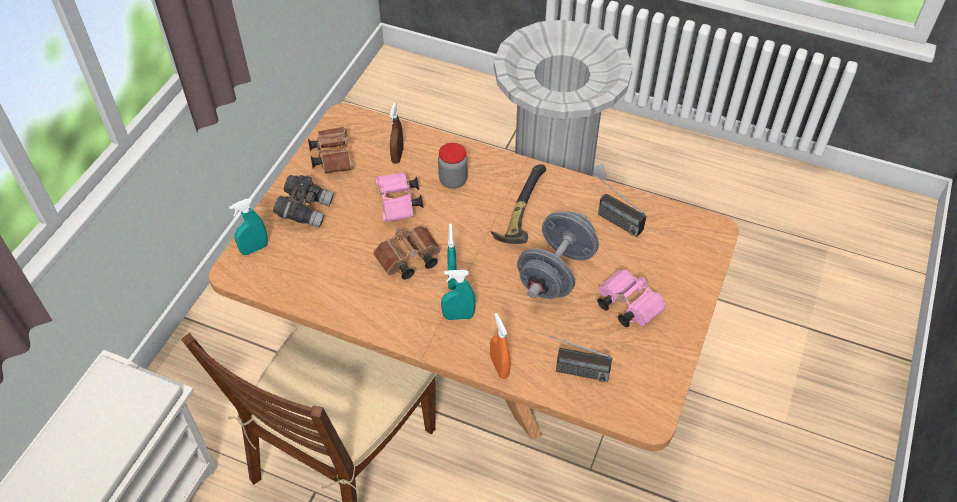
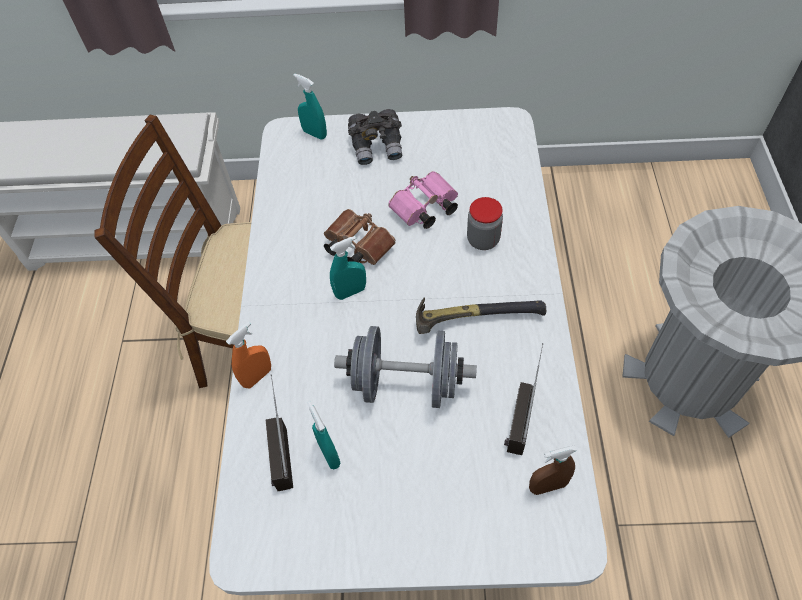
camera: 70 degrees right, 5 degrees up
brown dining table [209,103,739,451] -> white dining table [209,107,607,596]
brown binoculars [308,127,353,173] -> none
brown spray bottle [390,103,404,164] -> brown spray bottle moved to [529,446,577,495]
turquoise spray bottle [441,270,476,320] -> turquoise spray bottle moved to [307,401,340,469]
pink binoculars [597,269,666,327] -> none

